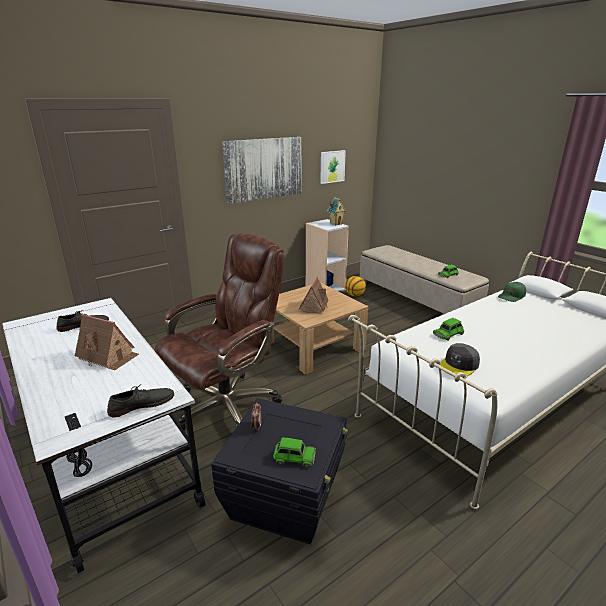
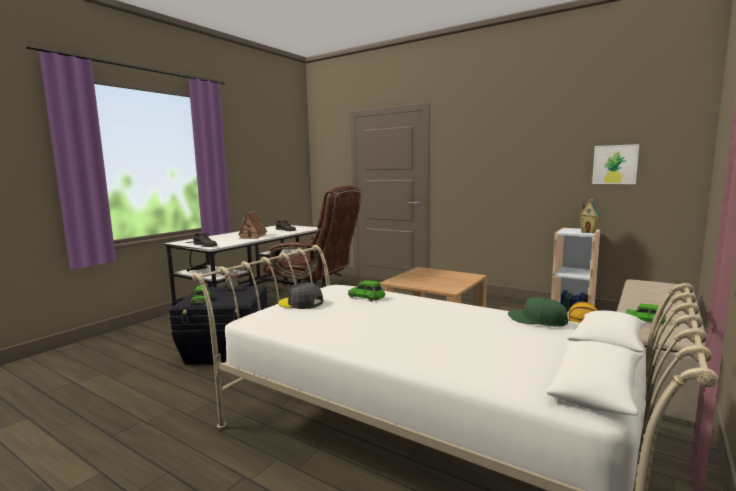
camera: 70 degrees right, 15 degrees down
picture [222,137,301,204] -> none
toy house [299,276,329,314] -> none

